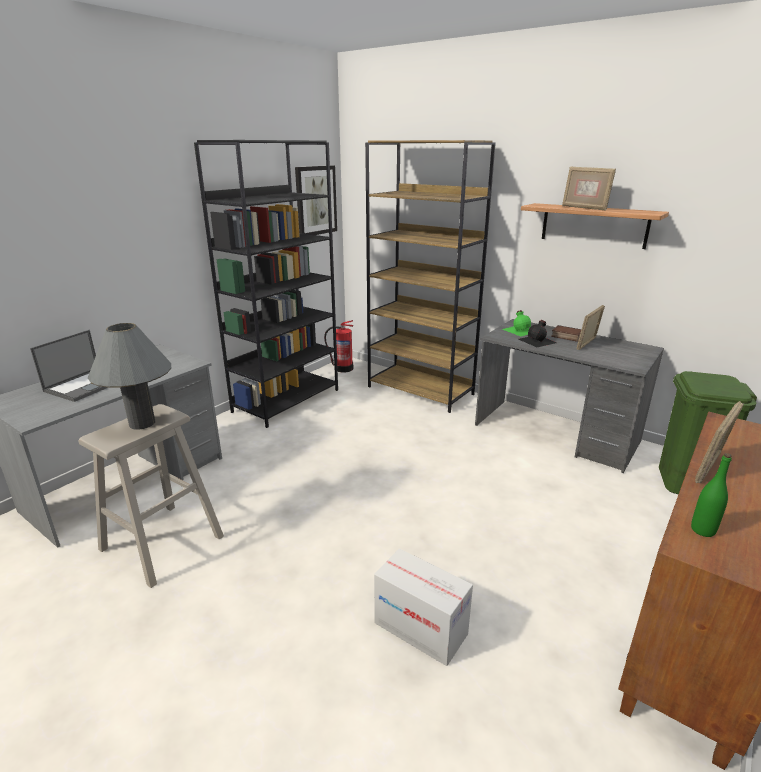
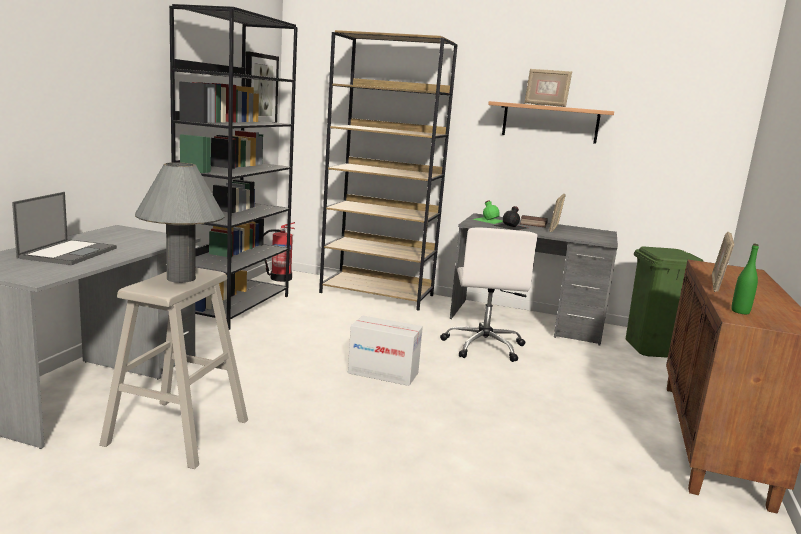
camera: 20 degrees left, 10 degrees down
cardboard box [374,548,473,666] -> cardboard box moved to [348,315,423,386]
none -> white office chair [440,227,538,362]

